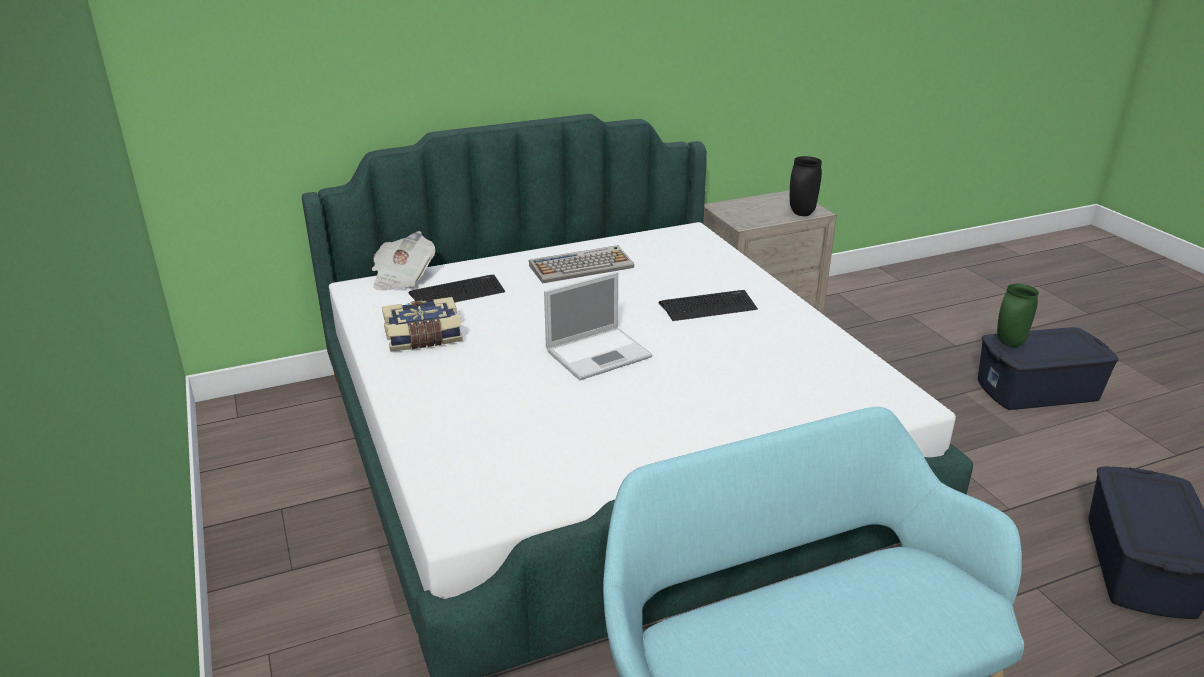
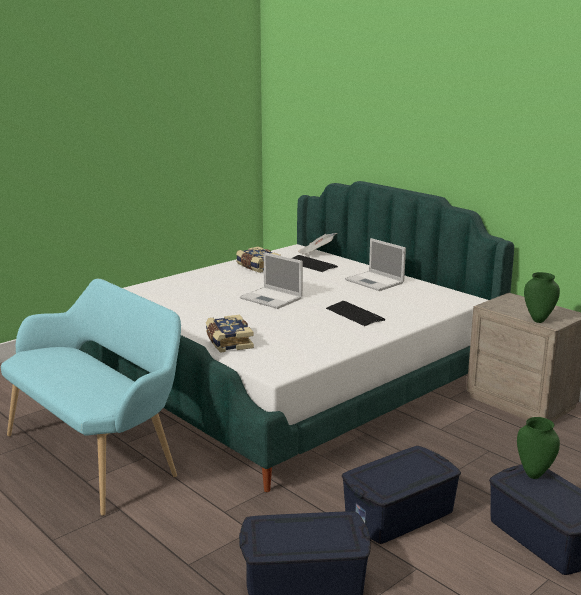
camera: 70 degrees right, 10 degrees down
keyboard [529,245,634,283] -> laptop [345,238,406,291]
black vase [790,156,822,216] -> green vase [524,272,560,323]
none -> book [206,315,254,353]
none -> blue storage box [342,446,461,544]

